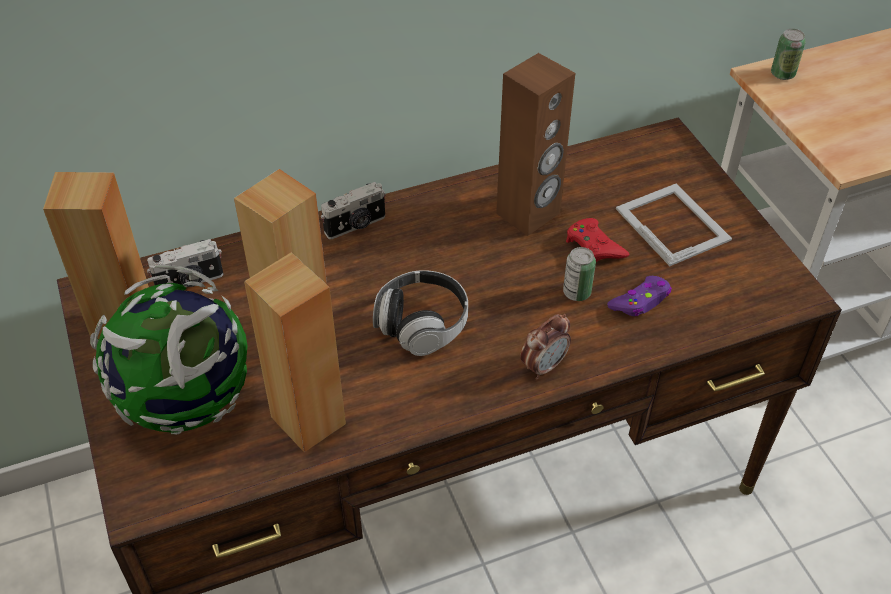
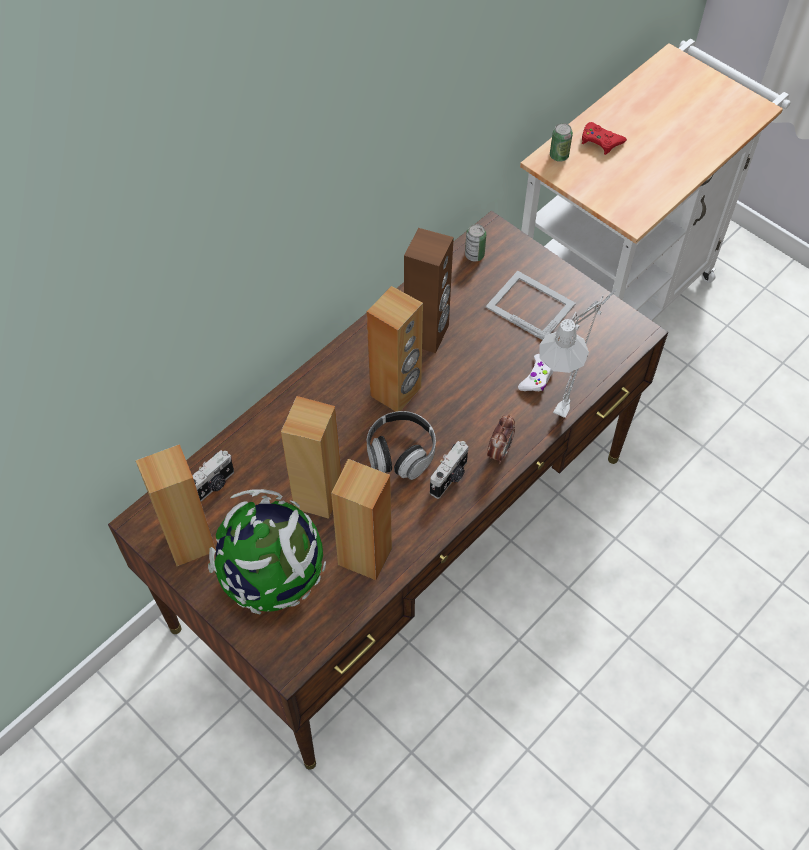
camera: 25 degrees left, 10 degrees up
camera [321,182,386,239] -> camera moved to [430,441,468,499]
can [563,247,596,301] -> can moved to [465,224,486,262]
red game controller [566,218,630,262] -> red game controller moved to [582,122,627,155]
purple game controller [607,276,672,316] -> white game controller [518,354,554,391]
none -> brown speaker [367,286,423,412]
none -> grey table lamp [539,289,617,418]

